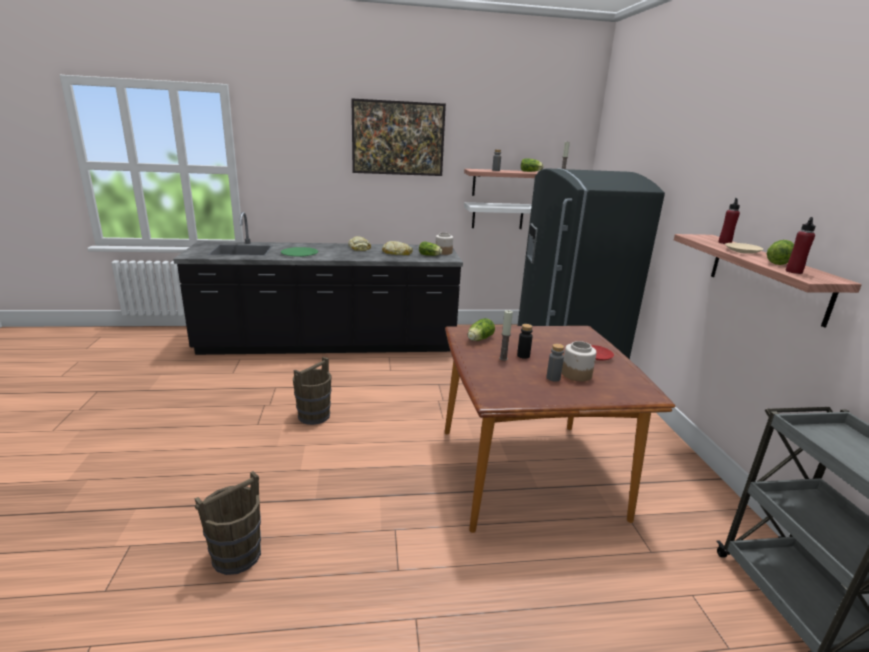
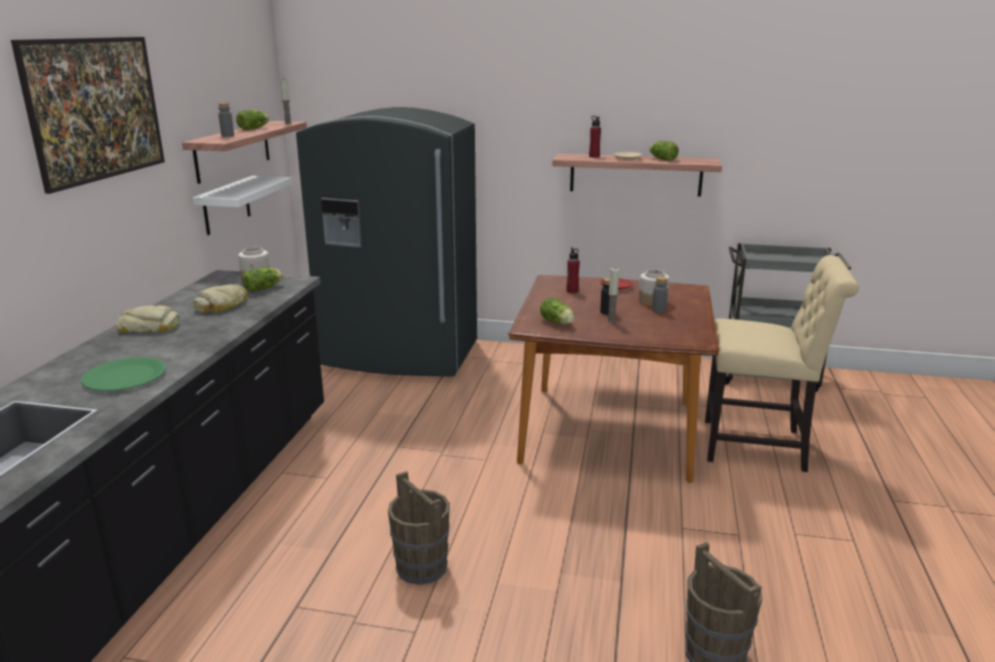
camera: 70 degrees left, 0 degrees up
red bottle [785,217,816,274] -> red bottle moved to [566,247,580,293]
none -> beige chair [705,255,859,472]

